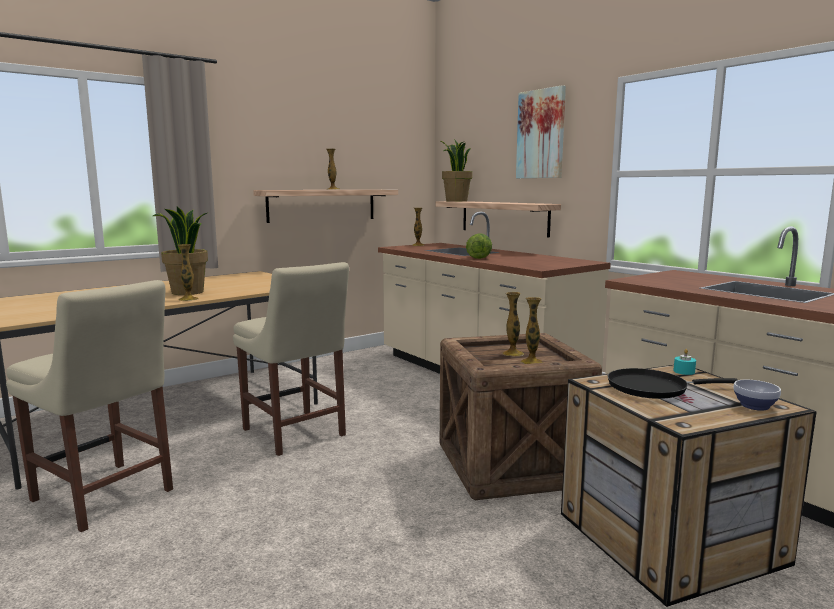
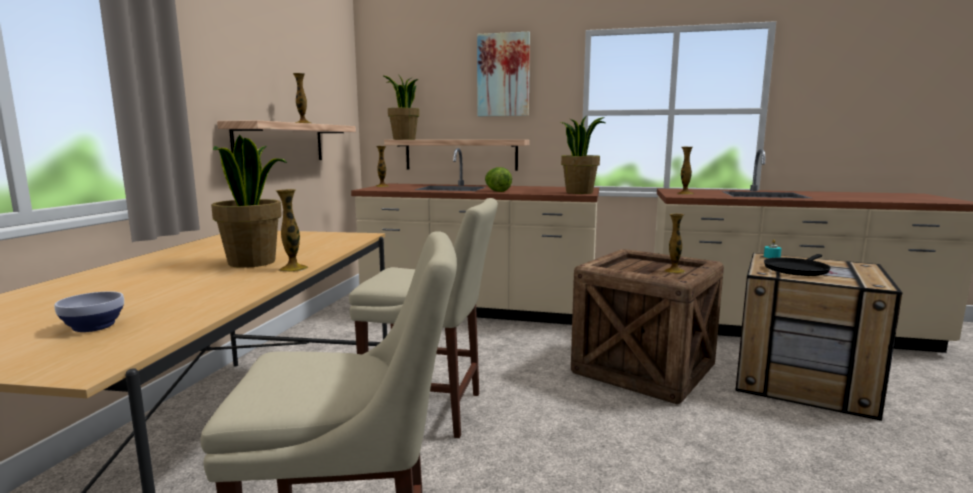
camera: 40 degrees left, 0 degrees up
vase [502,292,524,356] -> vase moved to [677,147,694,195]
bowl [734,380,781,411] -> bowl moved to [54,291,124,332]
none -> potted plant [561,115,605,194]

